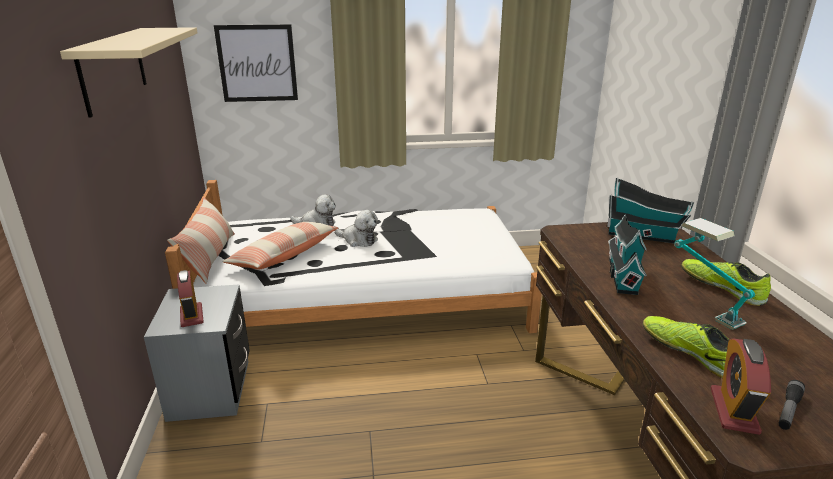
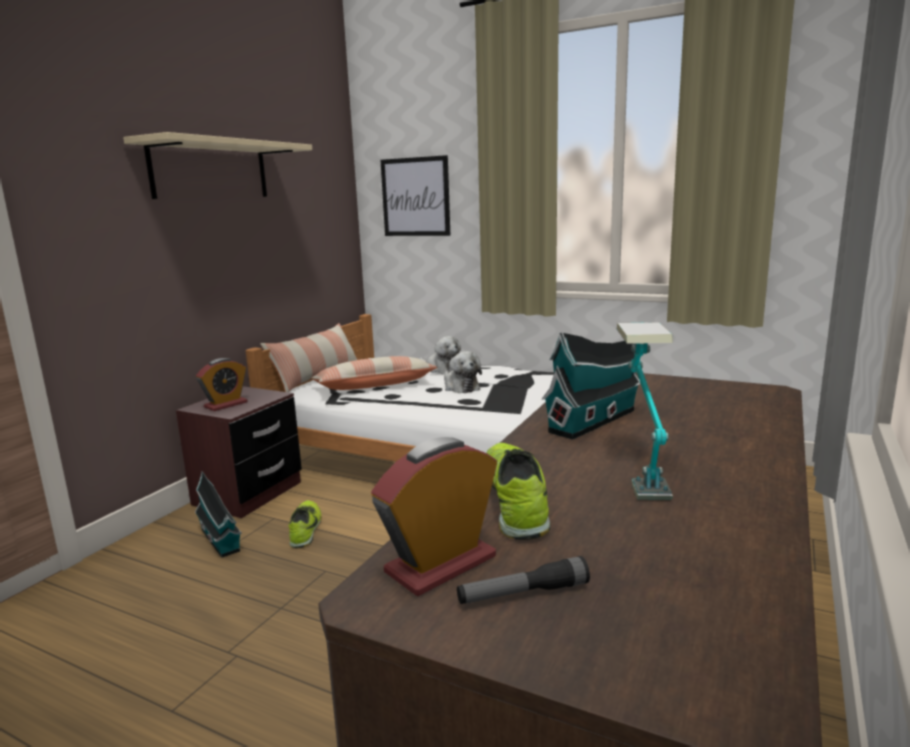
camera: 35 degrees right, 10 degrees down
grey nightstand [144,284,250,422] -> brown nightstand [176,386,302,518]
alarm clock [177,270,204,327] -> alarm clock turned 150 degrees counterclockwise [196,358,247,411]
toy house [607,177,694,243] -> toy house moved to [195,472,242,558]
shoe [681,259,771,306] -> shoe moved to [289,500,322,548]

